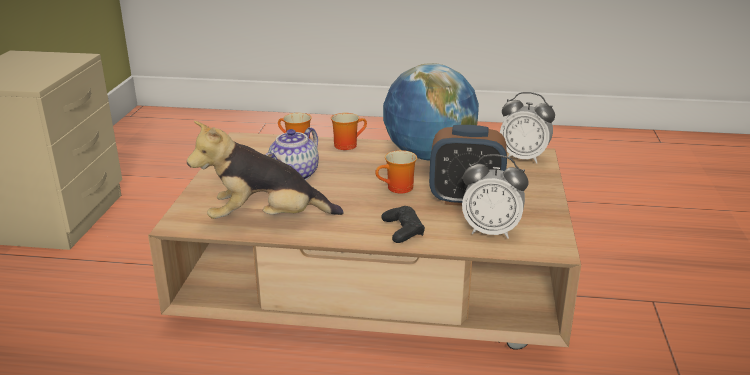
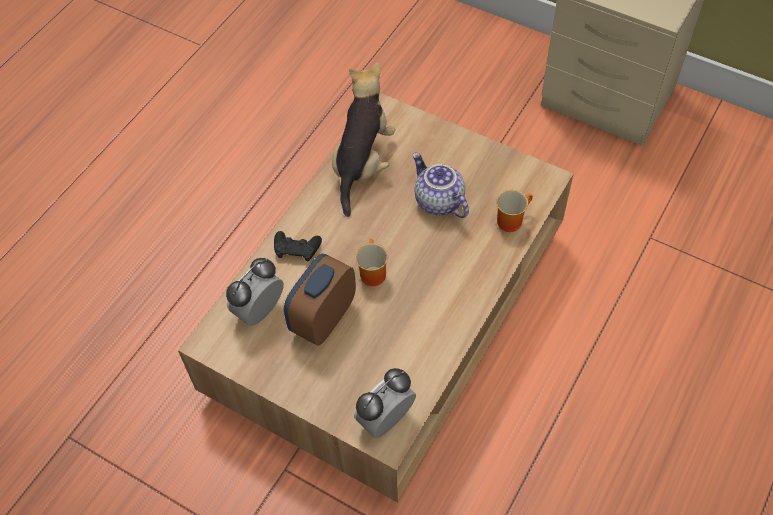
camera: 115 degrees right, 30 degrees up
mug [331,113,367,150] -> none
globe [383,63,479,160] -> none

